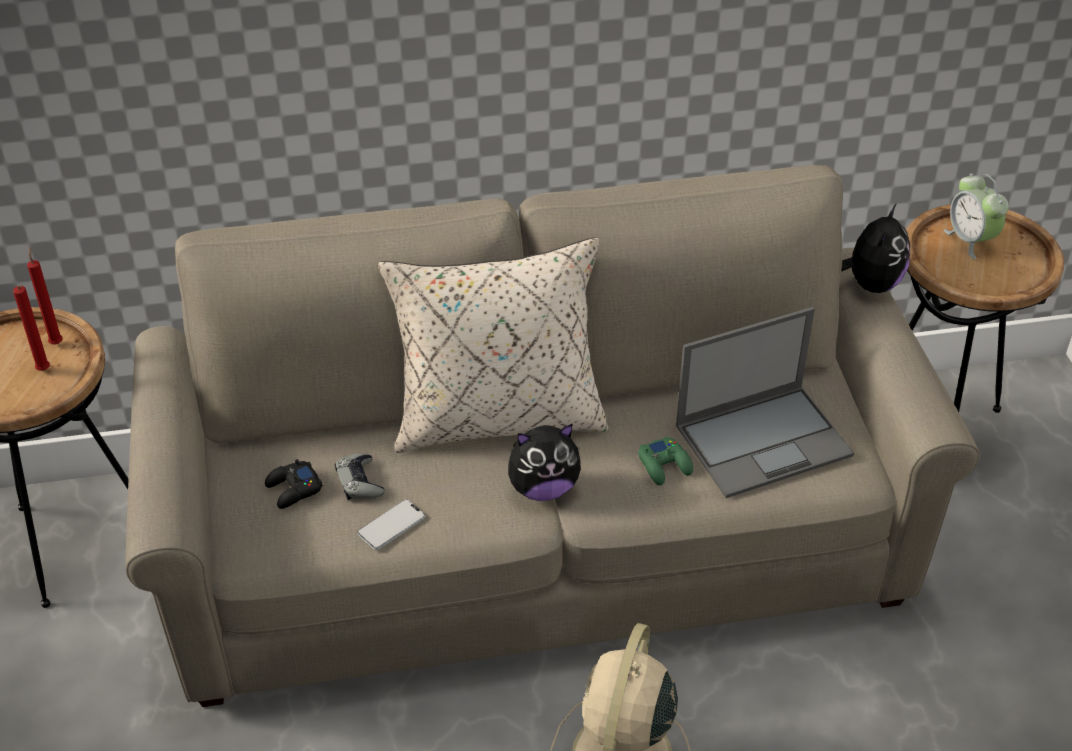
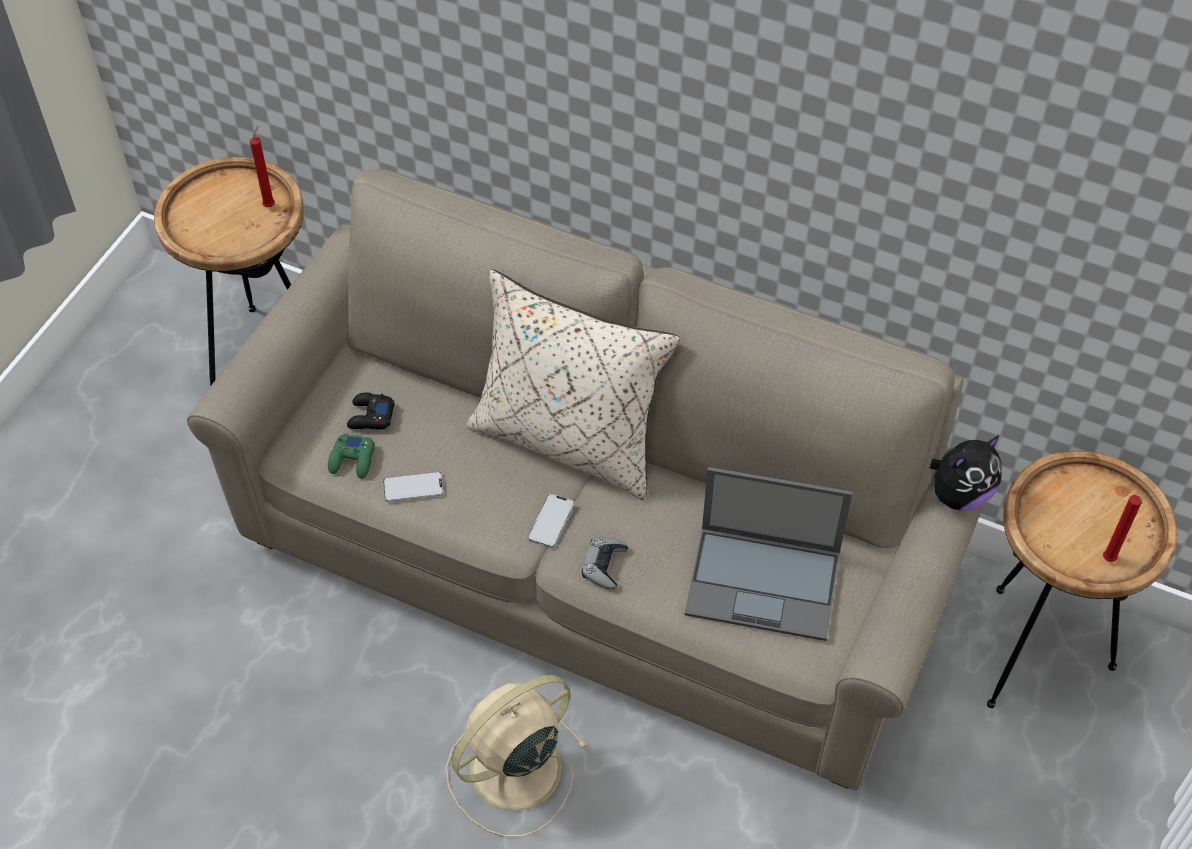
camera: 35 degrees right, 10 degrees up
red candle [13,285,50,371] -> red candle moved to [1103,495,1143,562]
grey game controller [335,453,385,500] -> grey game controller moved to [582,537,628,590]
plush toy [508,423,581,501] -> phone [528,494,574,548]
green game controller [638,436,693,485] -> green game controller moved to [328,433,375,479]
alarm clock [944,174,1009,259] -> none

